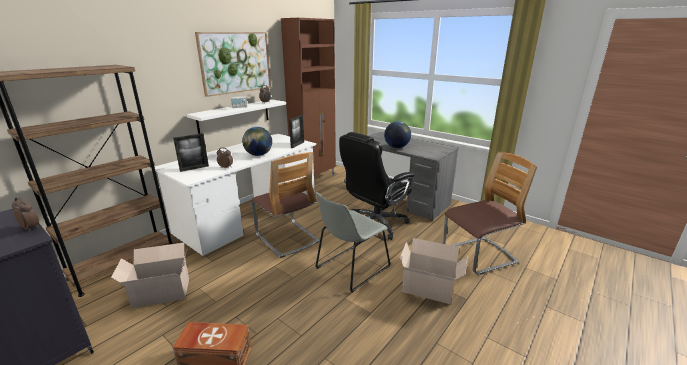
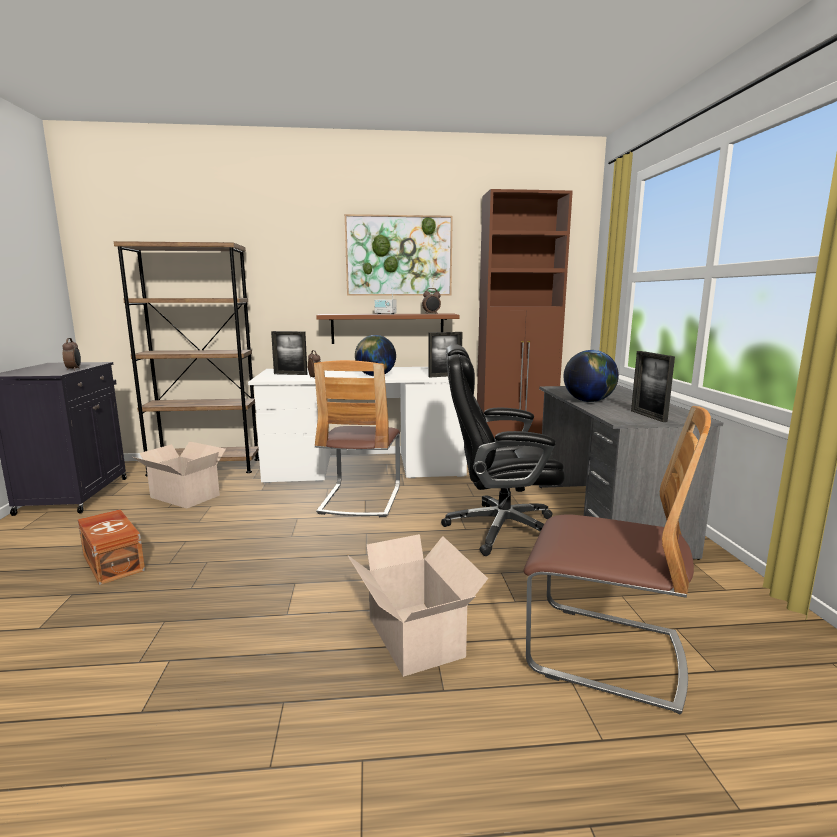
camera: 45 degrees right, 10 degrees down
white shelf [186,99,286,134] -> brown shelf [316,314,459,344]
grey chair [315,192,391,292] -> none
none -> picture frame [631,351,675,422]

